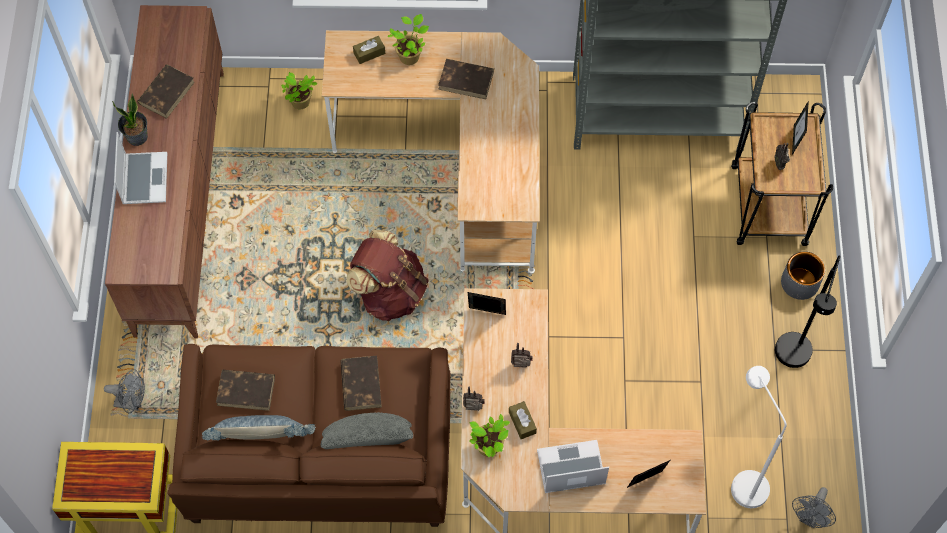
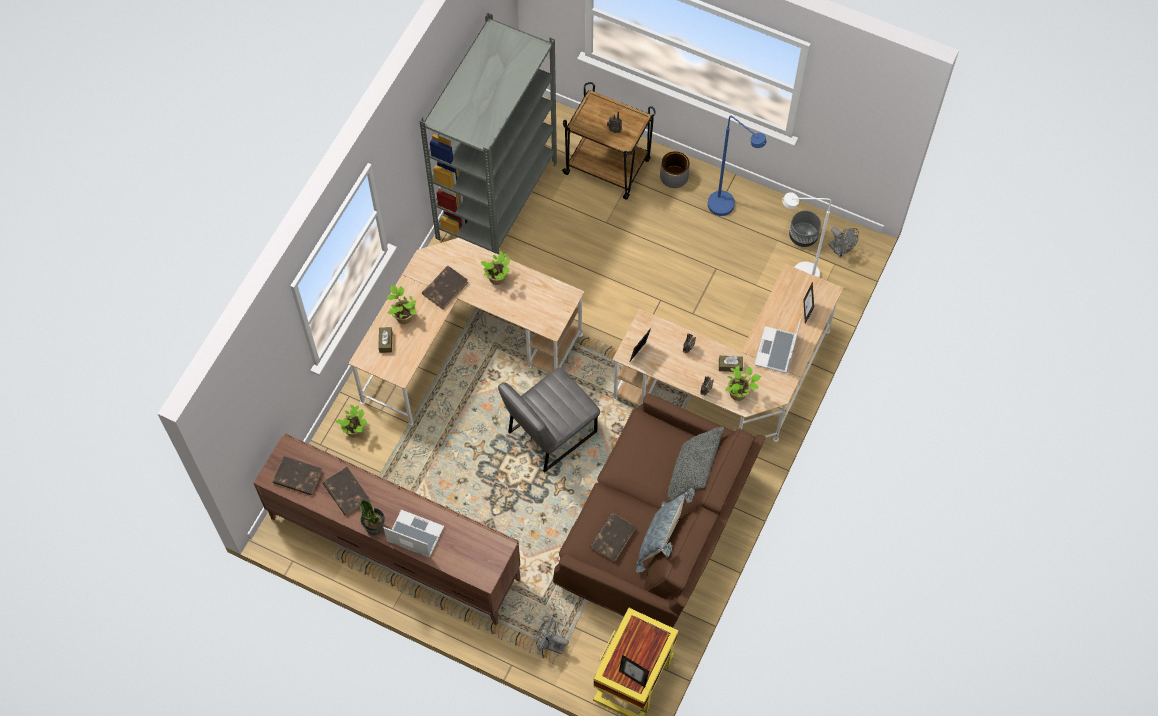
camera: 65 degrees left, 0 degrees up
grey fan [104,369,145,413] -> grey fan turned 105 degrees counterclockwise [536,618,569,654]
brown book [340,355,382,411] -> brown book moved to [273,456,323,496]
brown backpack [346,230,429,322] -> grey chair [498,367,600,472]
black floor lamp [775,256,840,368] -> blue floor lamp [708,116,767,216]
picture frame [792,100,809,155] -> picture frame moved to [619,655,649,687]
none -> potted plant [480,251,510,285]
none -> grey planter [789,210,821,247]

